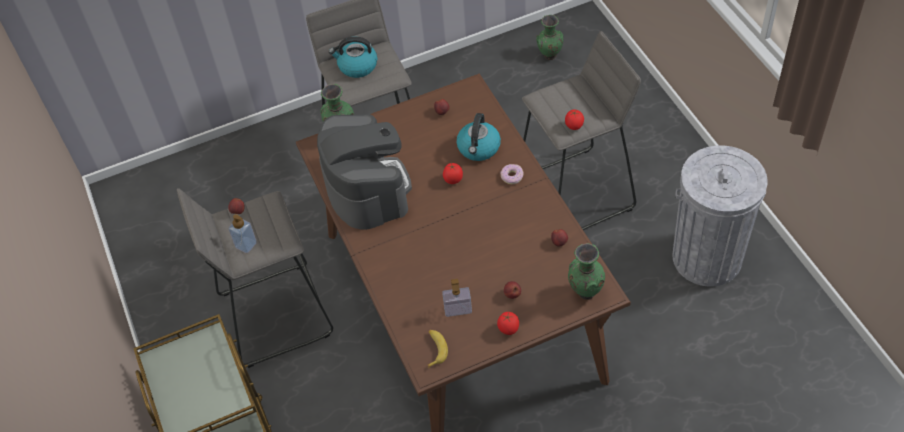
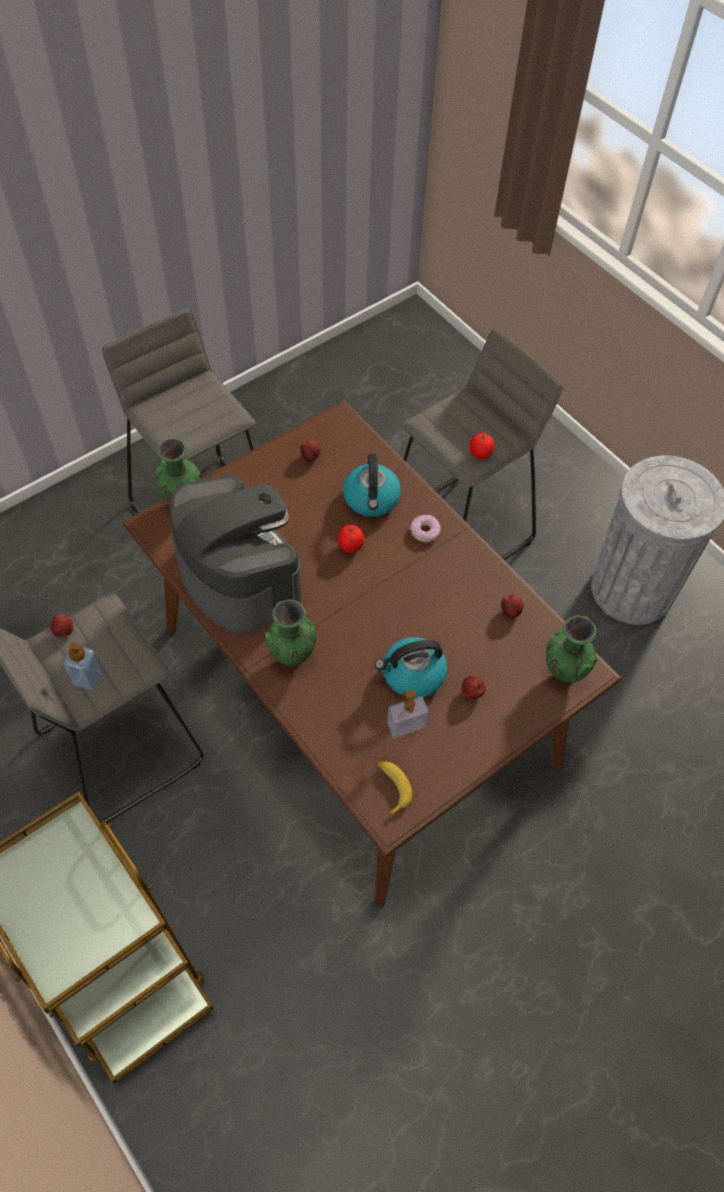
camera: 20 degrees left, 5 degrees up
kettle [329,37,377,78] -> kettle moved to [375,637,447,698]
tomato [497,312,519,335] -> none
green vase [536,15,563,60] -> green vase moved to [265,599,316,667]

